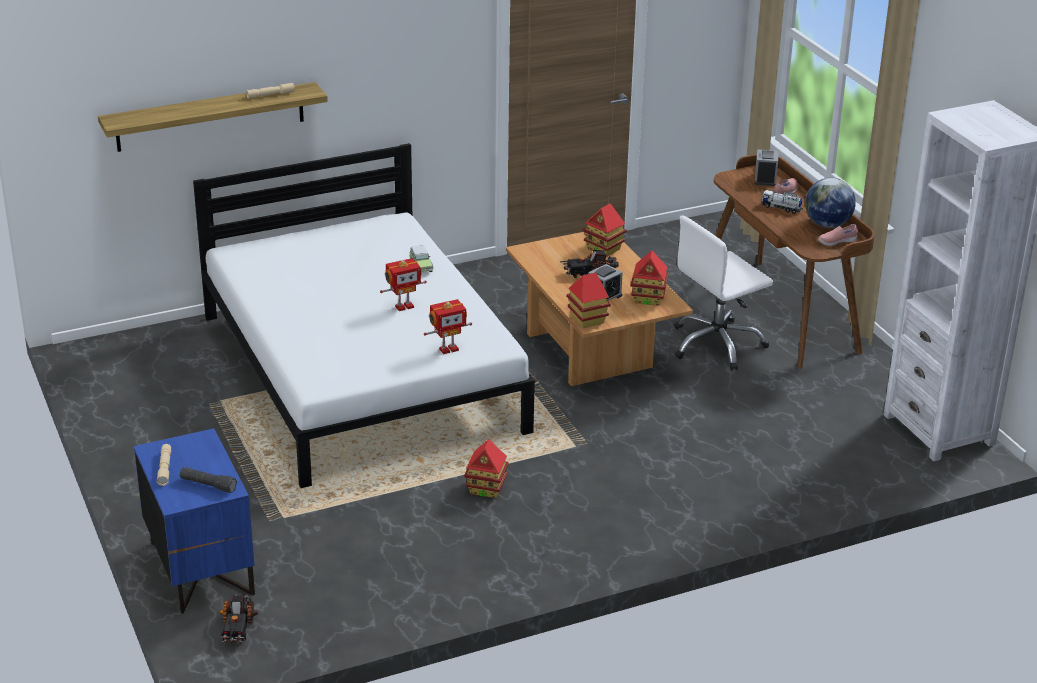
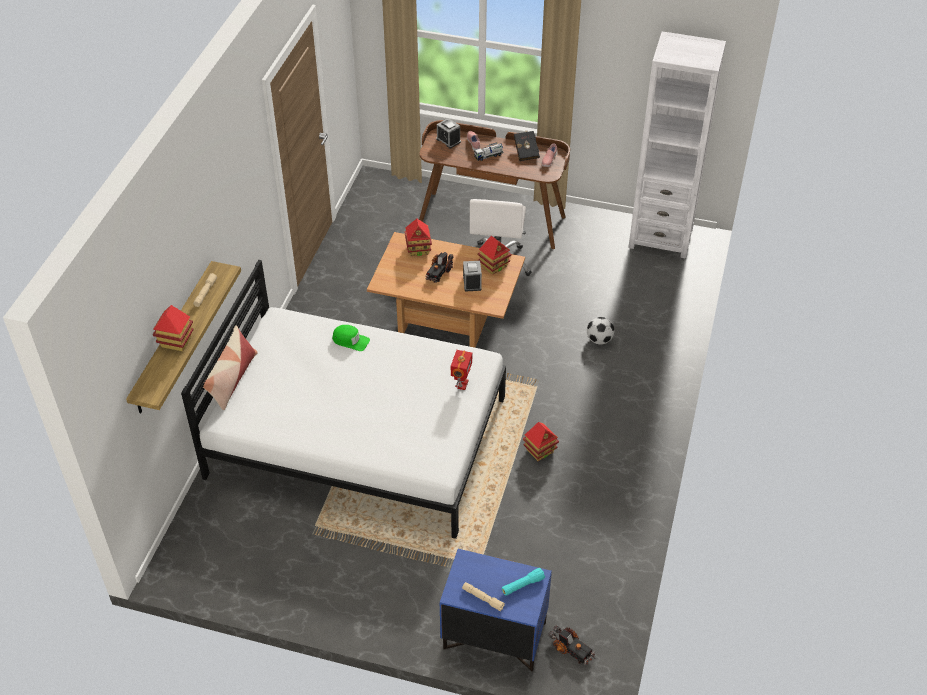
camera: 50 degrees left, 15 degrees up
black flashlight [180,467,237,493] -> turquoise flashlight [502,568,545,596]
toy robot [380,258,427,311] -> none
toy car [409,245,433,272] -> green cap [332,325,370,351]
toy house [567,272,611,328] -> toy house moved to [153,305,194,351]
globe [805,177,856,228] -> black book [514,131,540,161]
none -> pillow [203,325,258,410]
none -> football [587,317,614,345]

